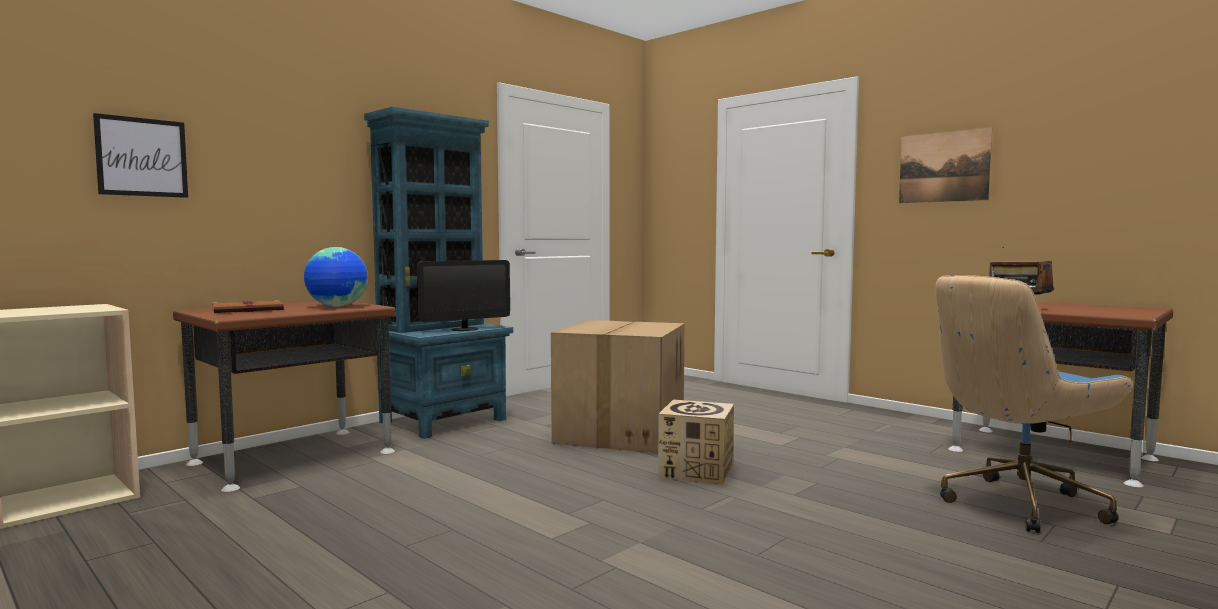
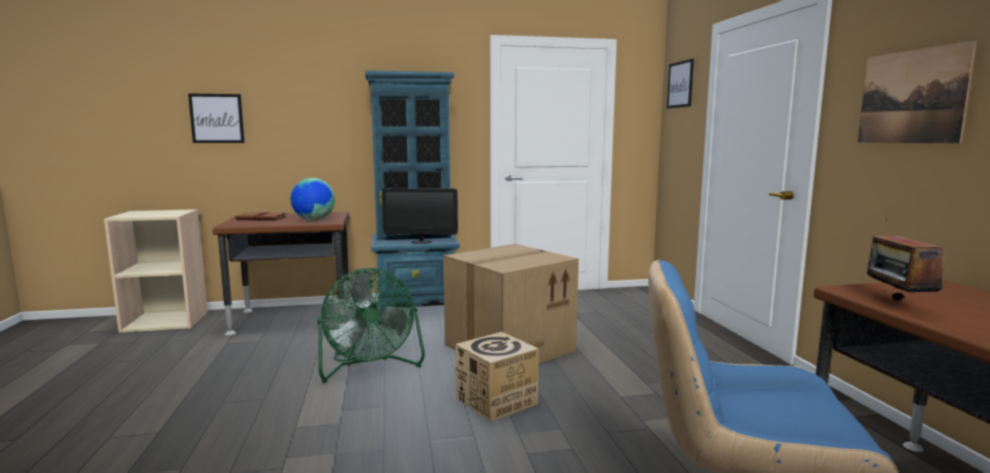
camera: 35 degrees right, 5 degrees up
none -> green fan [317,268,425,383]
none -> picture [667,59,694,108]

